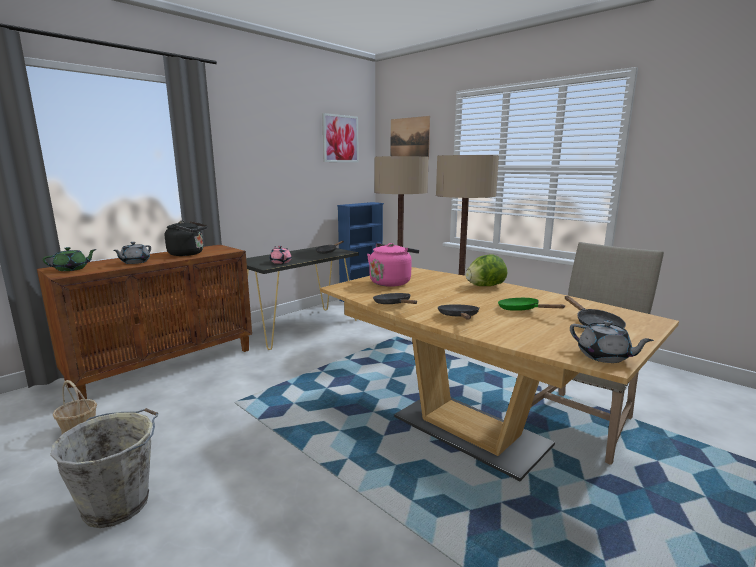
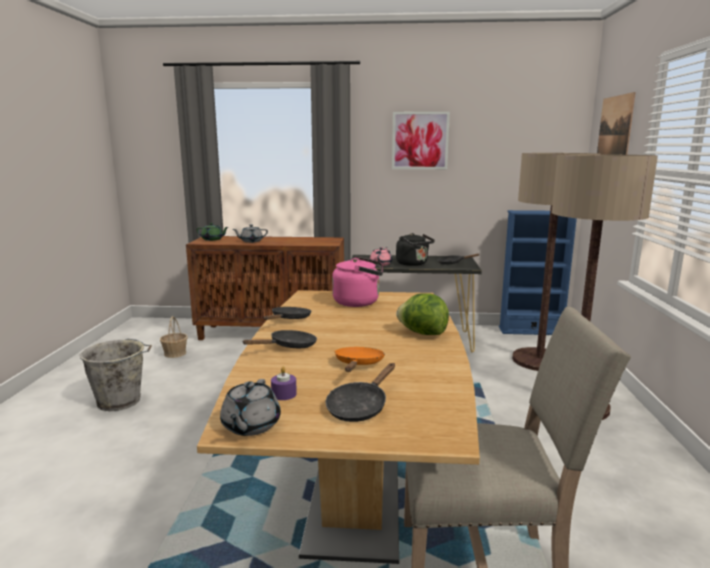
camera: 50 degrees right, 0 degrees up
black kettle [165,221,208,256] -> black kettle moved to [396,233,435,266]
picture [322,113,359,162] -> picture moved to [392,112,450,169]
green frying pan [498,298,565,311] -> orange frying pan [335,347,385,372]
none -> purple candle [271,367,297,400]

